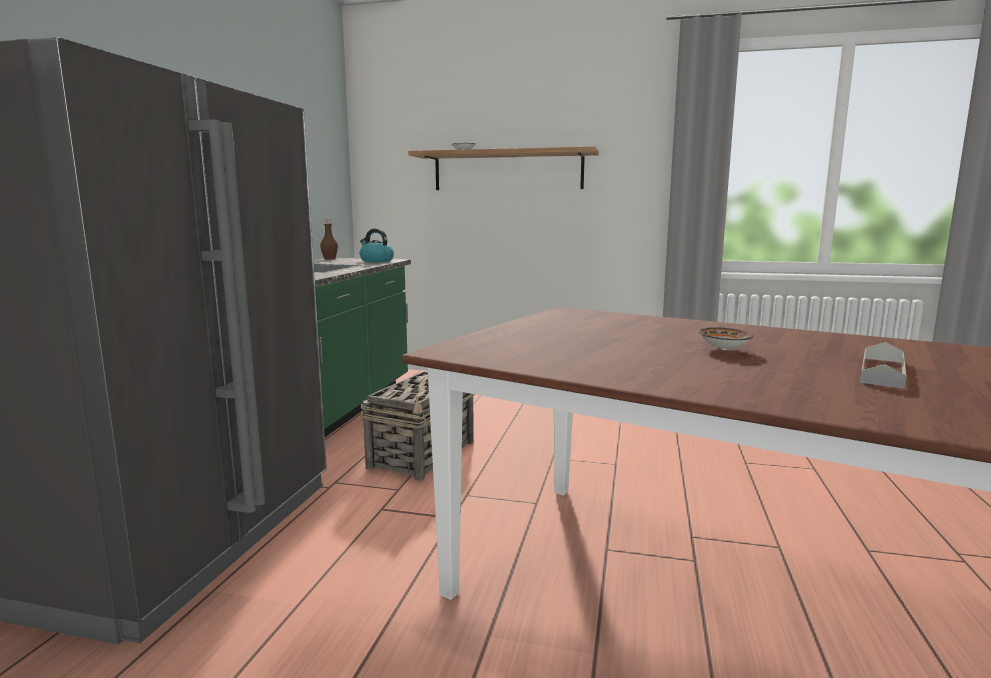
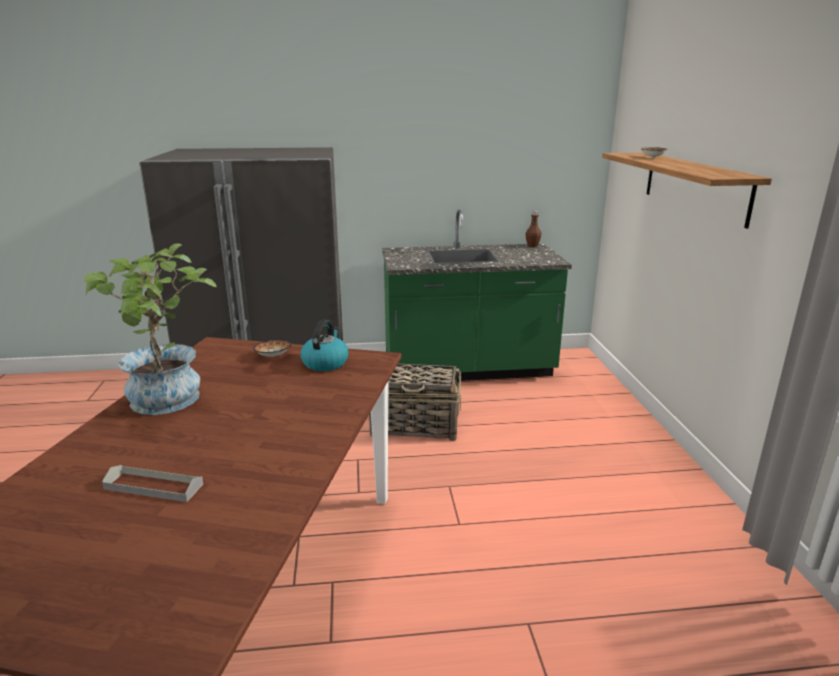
camera: 70 degrees right, 10 degrees up
kettle [360,228,394,262] -> kettle moved to [300,320,349,371]
bowl [698,327,753,350] -> bowl moved to [253,340,292,357]
none -> potted plant [84,243,217,415]

